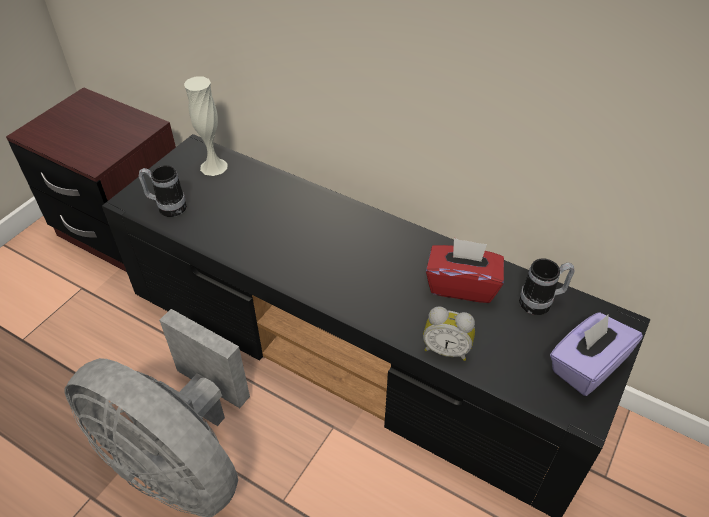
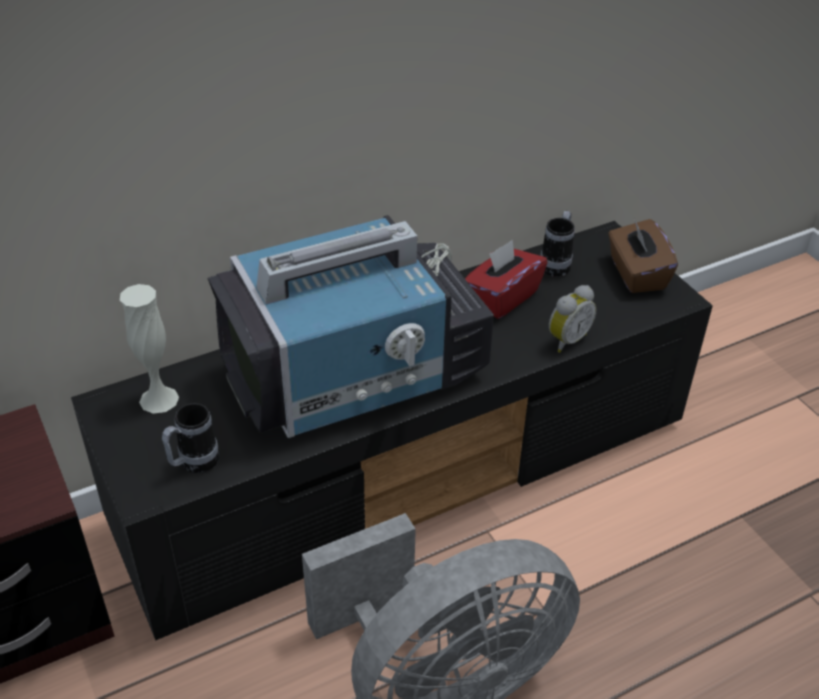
camera: 60 degrees left, 5 degrees down
purple tissue box [550,312,643,396] -> brown tissue box [608,218,678,293]
none -> television [207,215,494,438]

